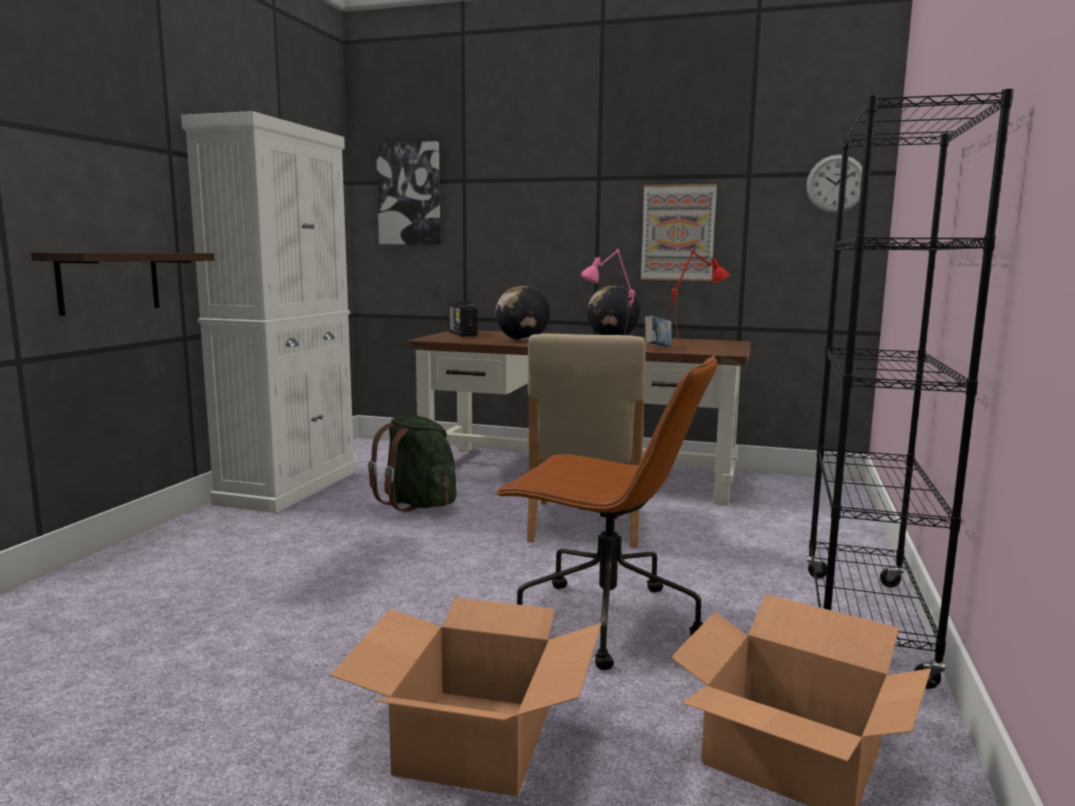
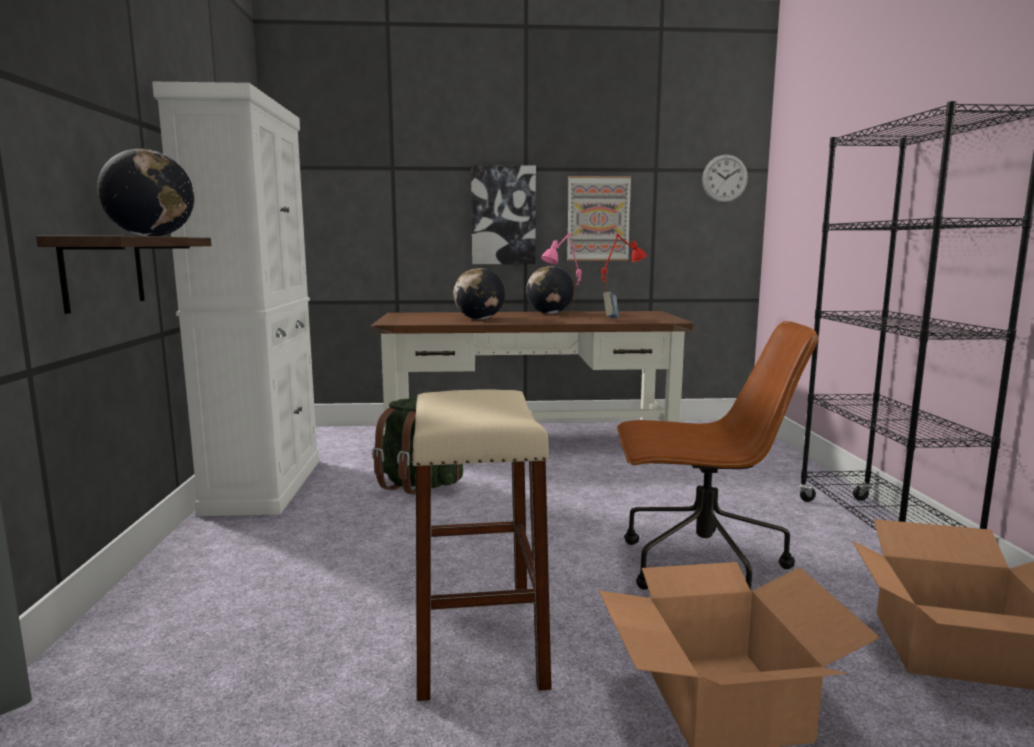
camera: 20 degrees left, 0 degrees up
picture [376,141,440,245] -> picture moved to [471,165,536,264]
radio [449,300,477,337] -> none
beige chair [527,334,646,548] -> none
none -> globe [97,149,194,237]
none -> beige stool [412,389,552,702]

